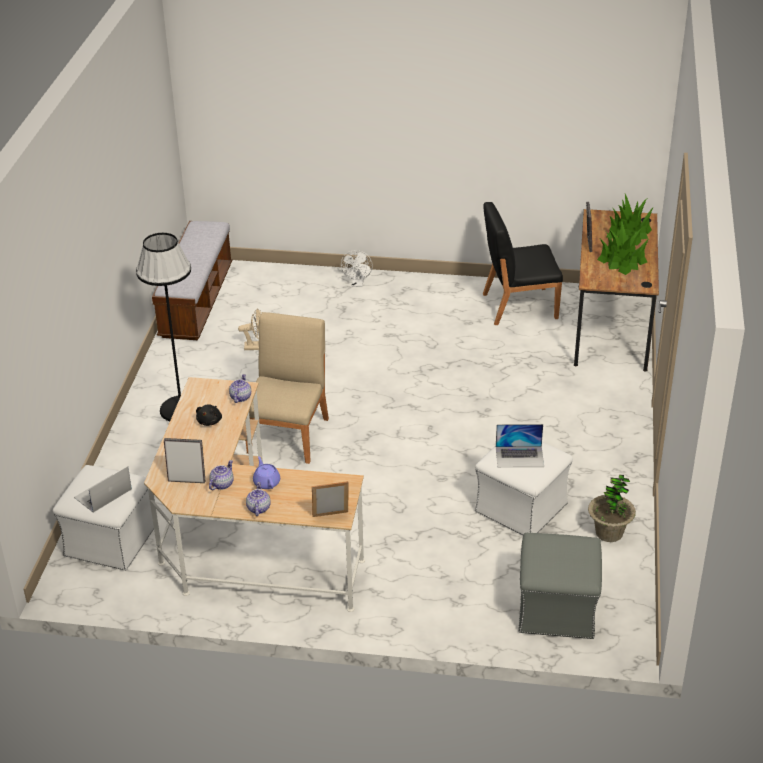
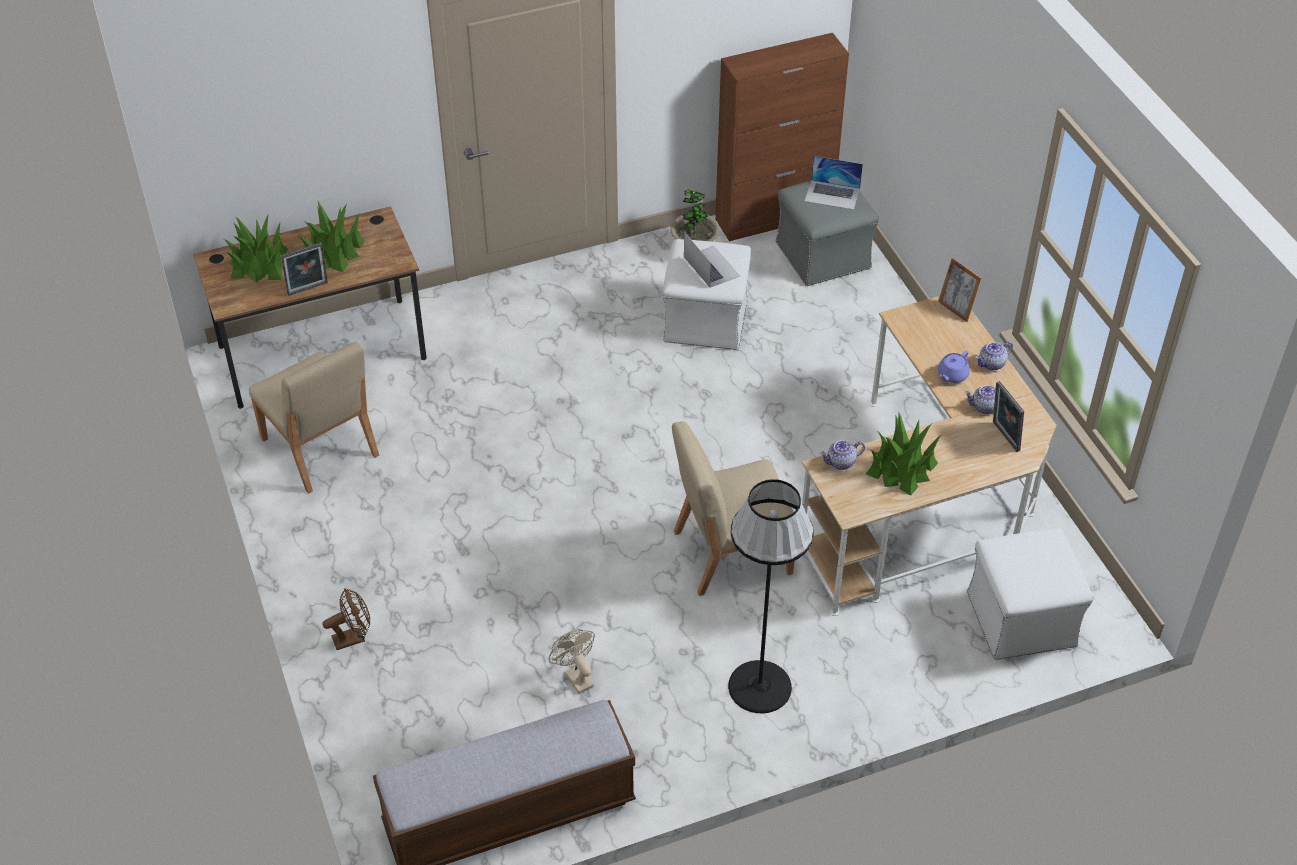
camera: 120 degrees left, 10 degrees up
laptop [74,466,132,512] -> laptop moved to [805,156,863,210]
black plush toy [196,404,222,426] -> potted plant [866,411,941,496]
white fan [341,250,373,287] -> brown fan [323,588,370,650]
black chair [483,202,563,325] -> beige chair [249,342,379,494]
none -> brown cabinet [715,33,849,241]

